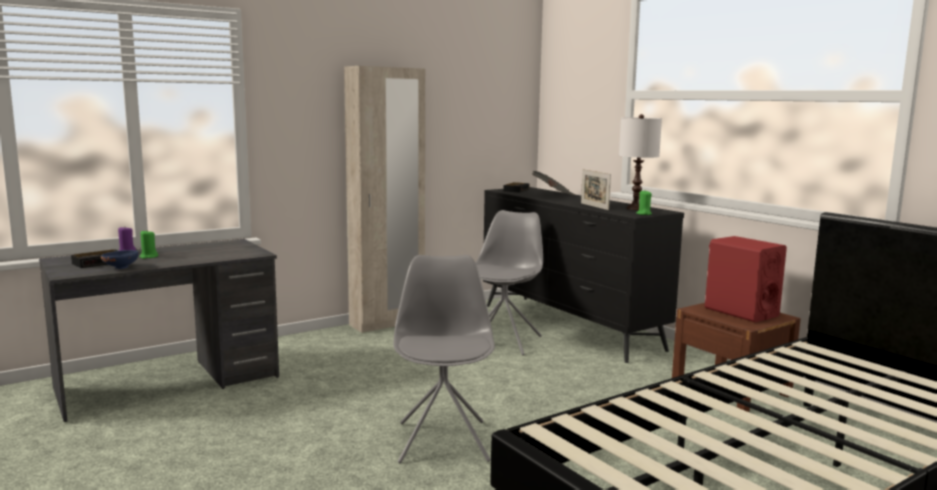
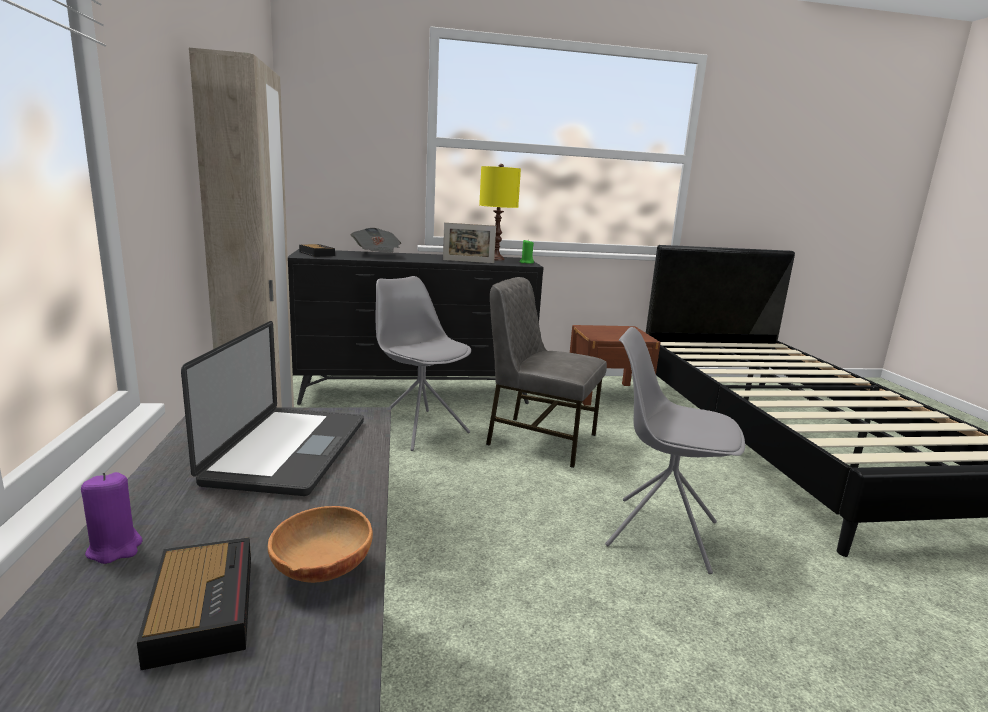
camera: 65 degrees left, 5 degrees up
blue bowl [101,250,139,269] -> brown bowl [268,506,373,583]
green candle [140,230,158,259] -> none
white table lamp [619,114,662,210] -> yellow table lamp [479,164,521,260]
red speaker [705,236,787,322] -> none
none -> laptop [181,321,364,496]
none -> grey chair [486,277,607,468]

